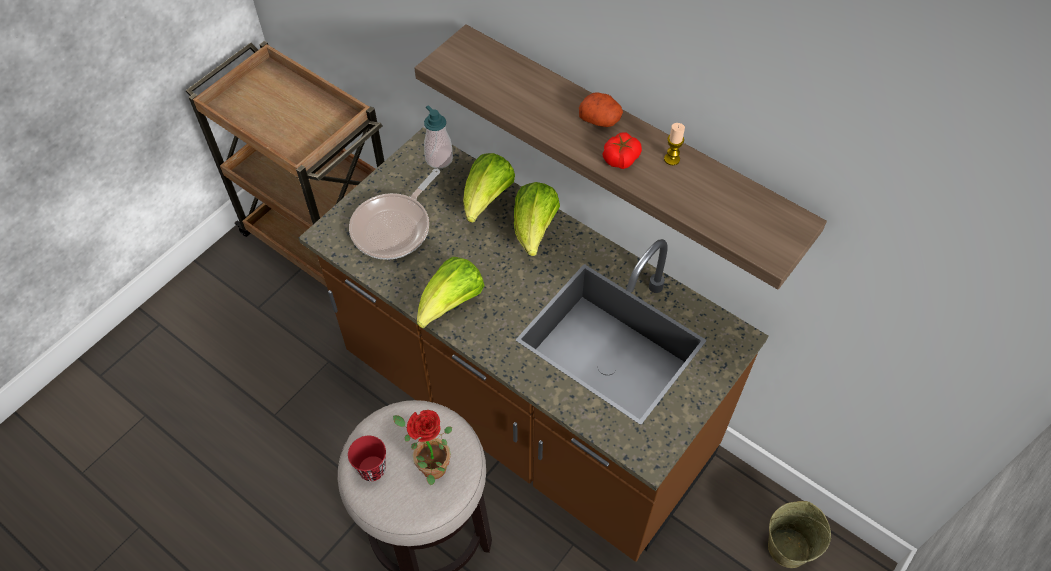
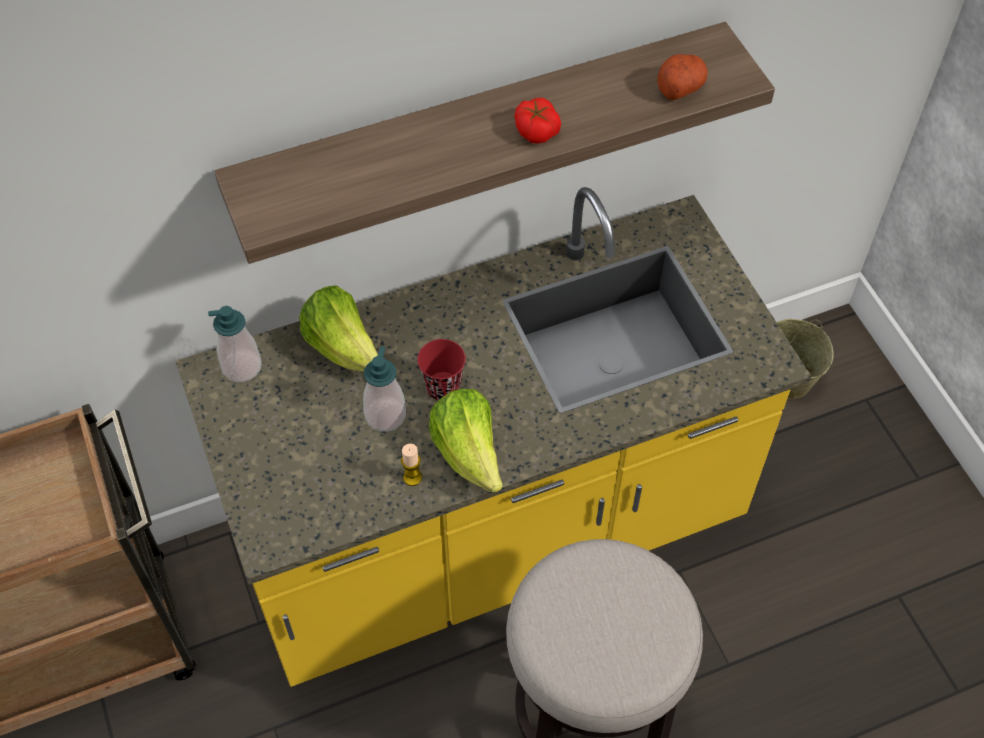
camera: 60 degrees left, 0 degrees up
brown counter [299,127,768,562] -> yellow counter [175,187,811,687]
red cup [348,436,386,481] -> red cup moved to [417,339,466,401]
frying pan [349,169,440,260] -> none
potted plant [393,410,452,486] -> none
lettuce [514,182,560,256] -> none
potato [579,92,623,127] -> potato moved to [658,54,708,100]
candle [664,123,685,165] -> candle moved to [401,444,422,486]
none -> soap dispenser [363,347,406,432]

